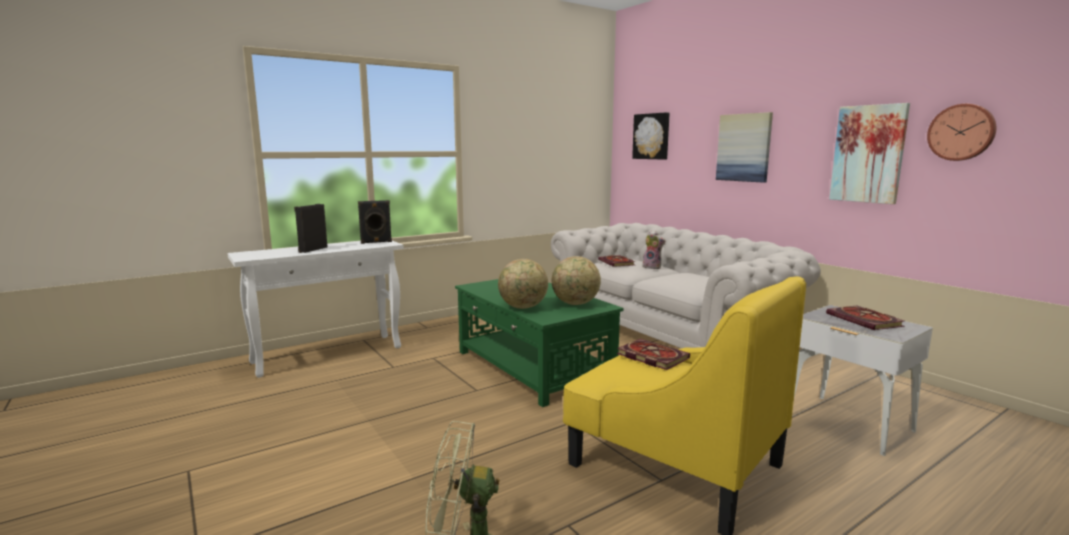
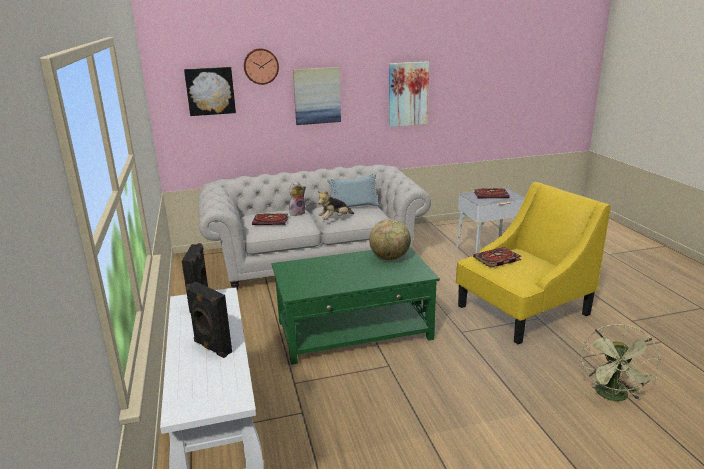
camera: 70 degrees left, 10 degrees up
globe [498,259,548,309] -> none
wall clock [927,104,996,161] -> wall clock moved to [244,48,279,85]
none -> plush toy [317,191,354,220]
none -> blue pillow [327,174,379,212]

